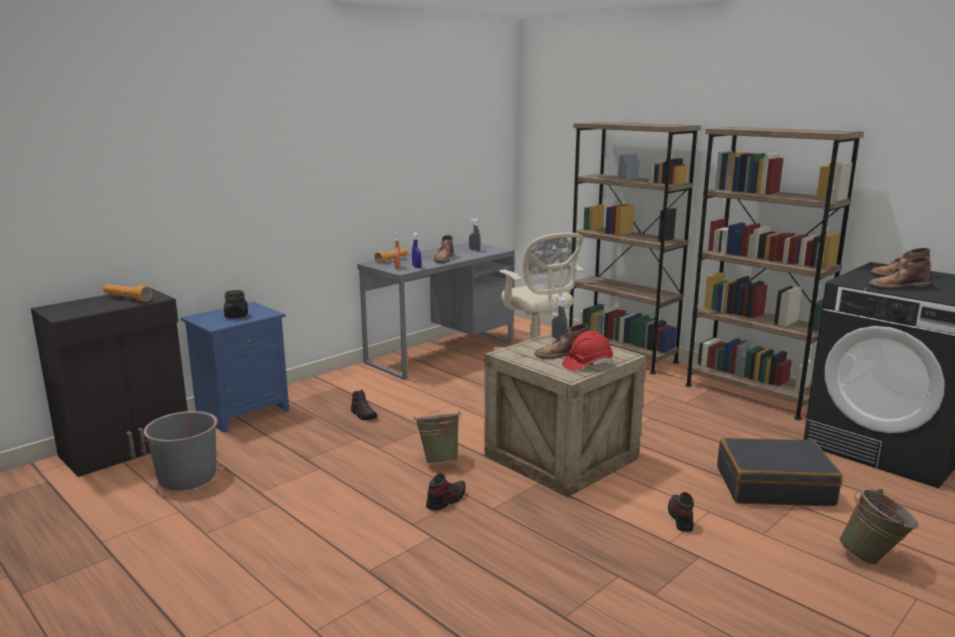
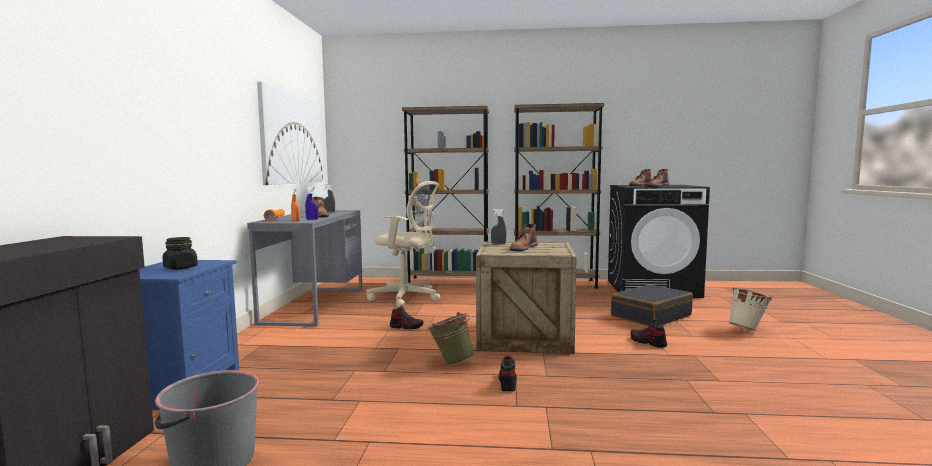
camera: 40 degrees left, 10 degrees down
orange flashlight [103,284,152,302] -> none
shoe [351,390,377,420] -> shoe moved to [390,305,424,330]
red hard hat [562,331,613,371] -> none
green bucket [839,489,918,565] -> beige bucket [729,288,772,331]
none -> picture [257,82,323,185]

